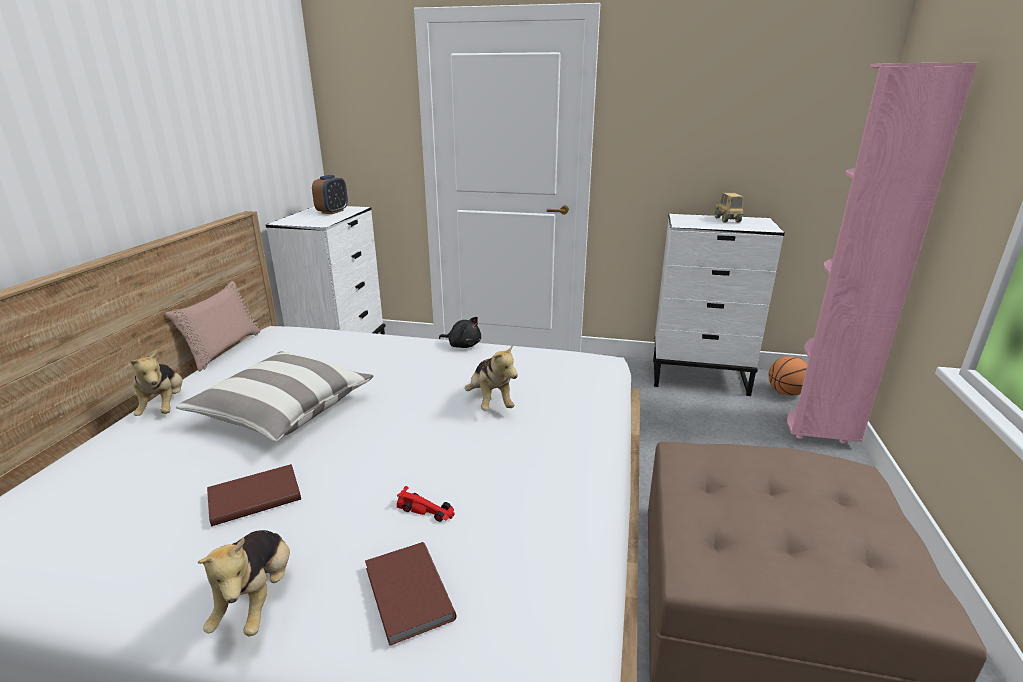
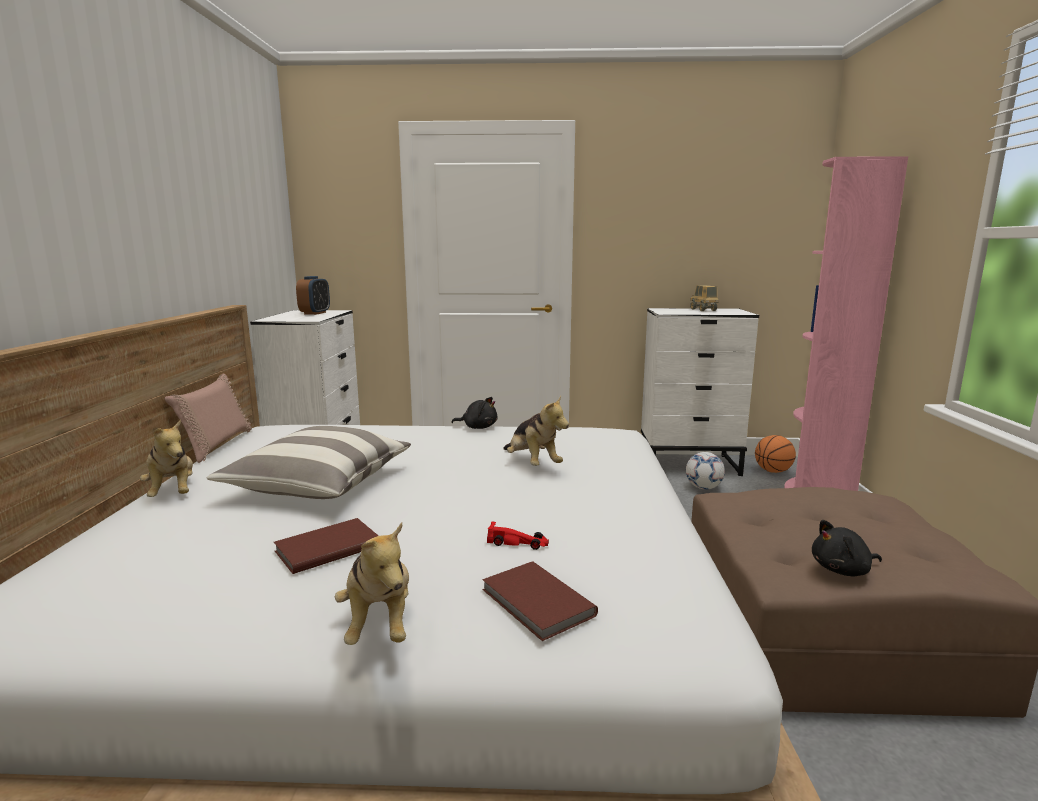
camera: 10 degrees left, 10 degrees down
none -> football [686,452,725,490]
none -> black plush toy [812,520,882,576]

